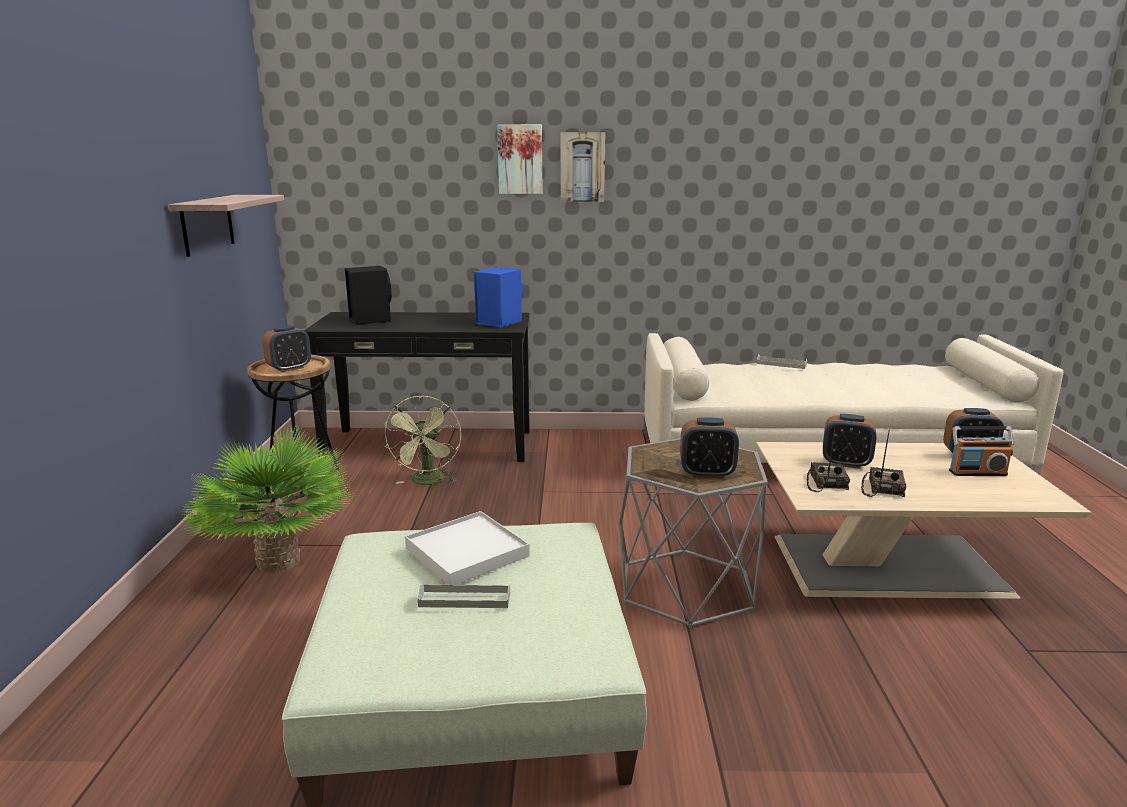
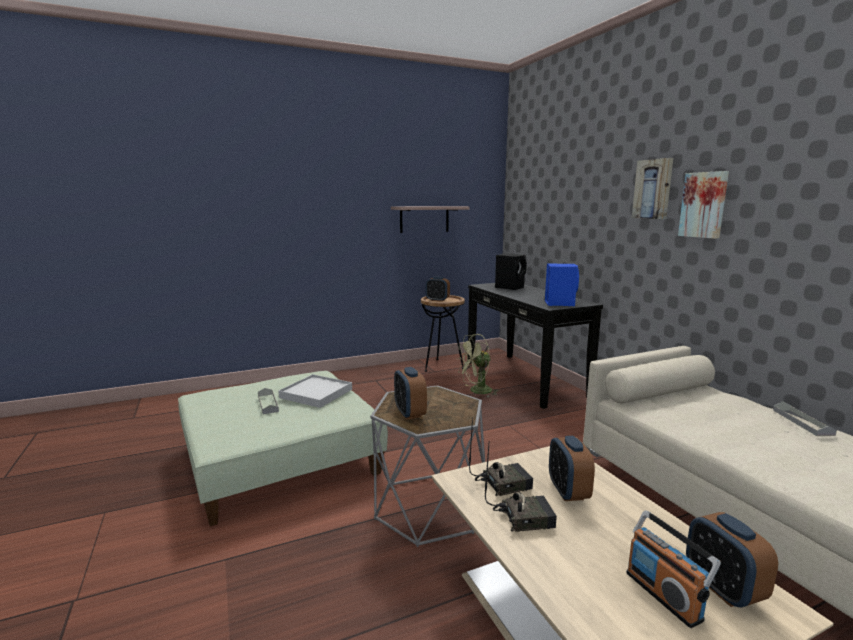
camera: 65 degrees right, 5 degrees down
potted plant [181,425,353,573] -> none
picture [497,124,542,194] -> picture moved to [678,171,729,239]

